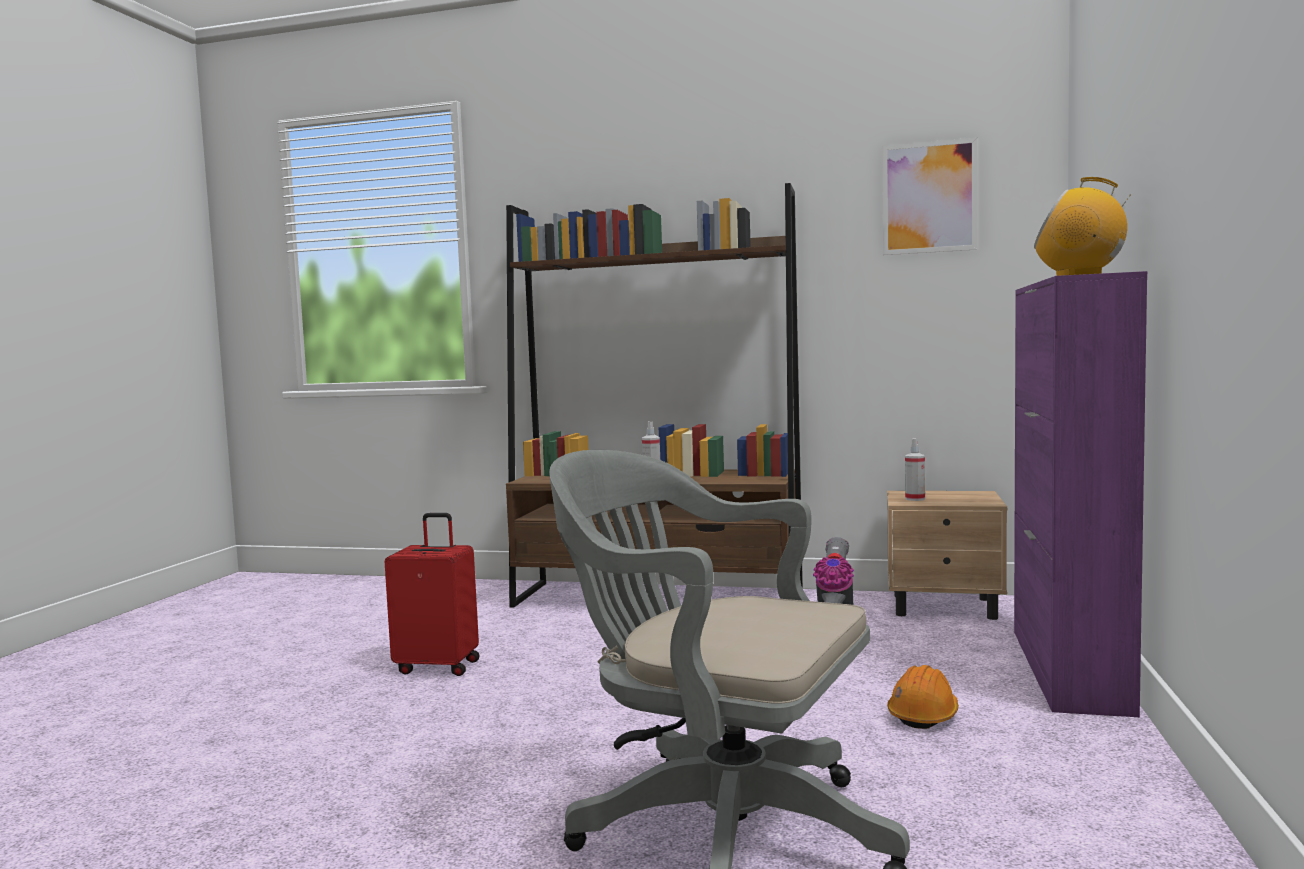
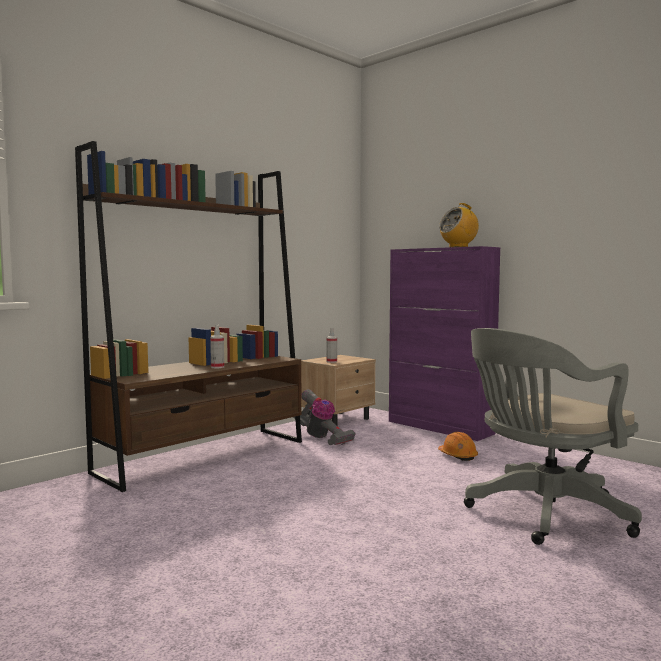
camera: 60 degrees left, 0 degrees up
red suitcase [385,513,480,676] -> none
picture [882,137,977,255] -> none

